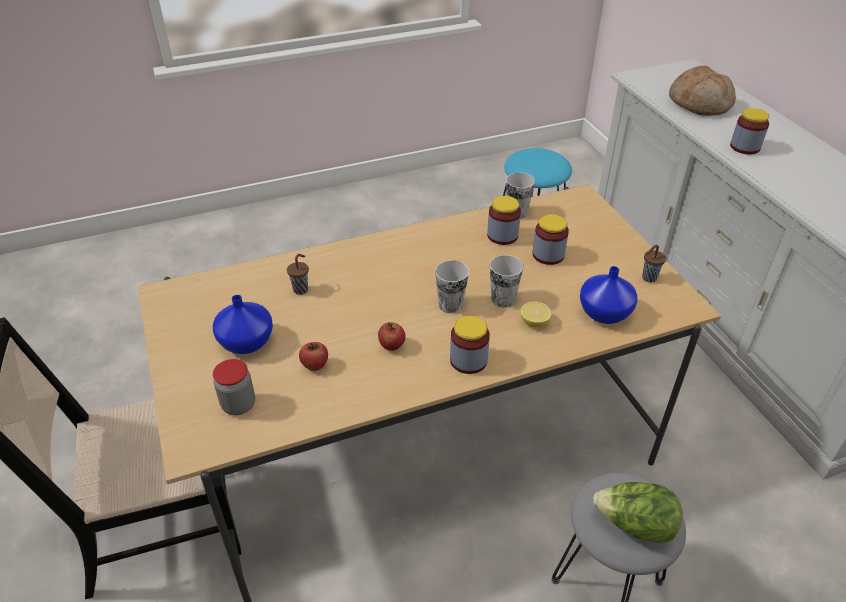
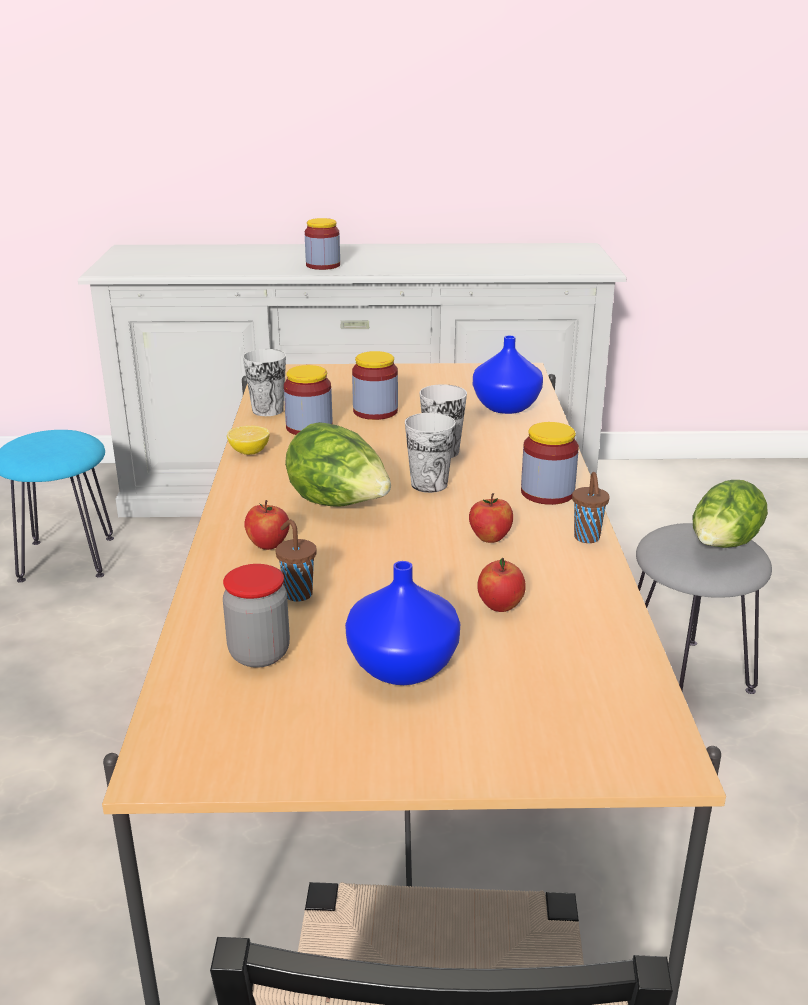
camera: 70 degrees left, 15 degrees down
jar [213,359,255,415] -> jar moved to [223,564,290,668]
lemon [521,302,551,327] -> lemon moved to [227,426,270,455]
brown cup [642,245,666,283] -> brown cup moved to [572,472,610,543]
bread [669,66,736,116] -> none
none -> apple [244,500,290,550]
none -> lettuce [285,422,391,507]

